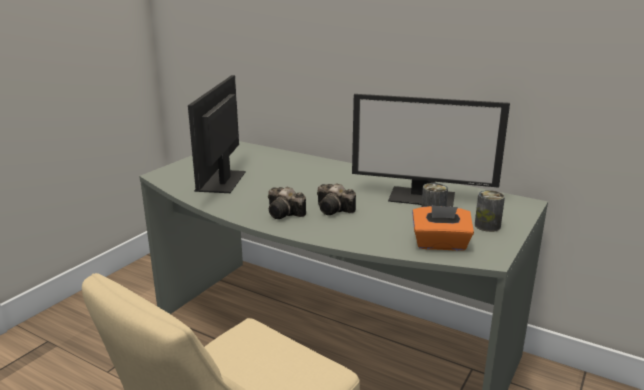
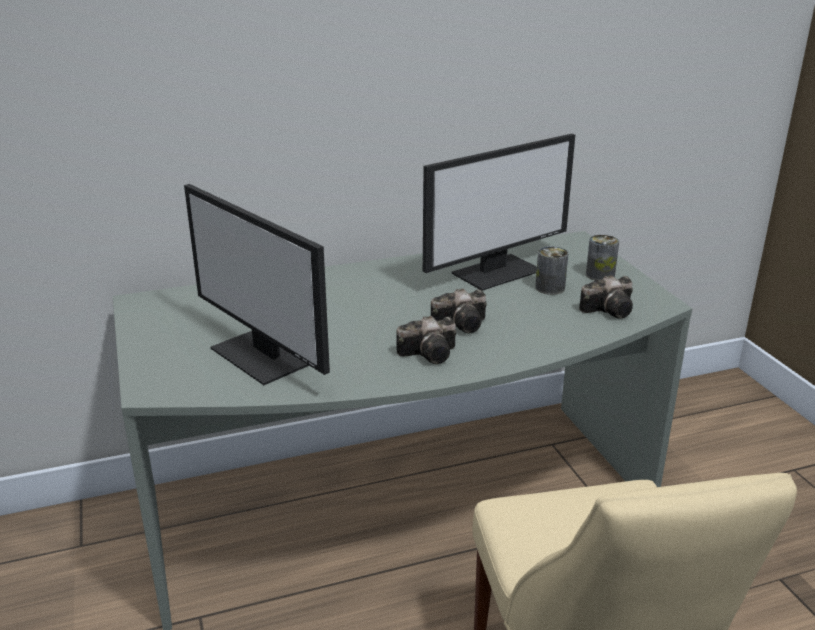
camera: 50 degrees left, 5 degrees up
orange tissue box [412,205,474,251] -> camera [579,275,633,319]

